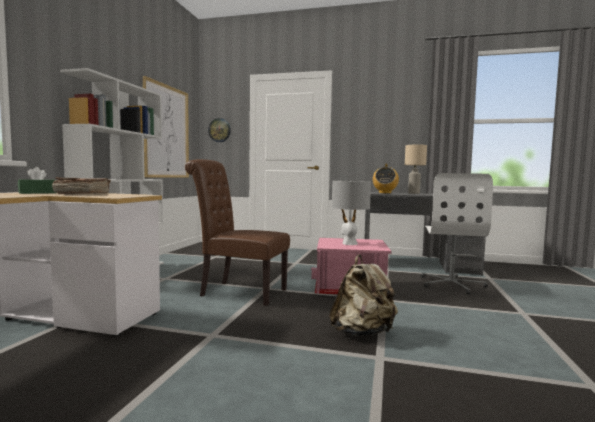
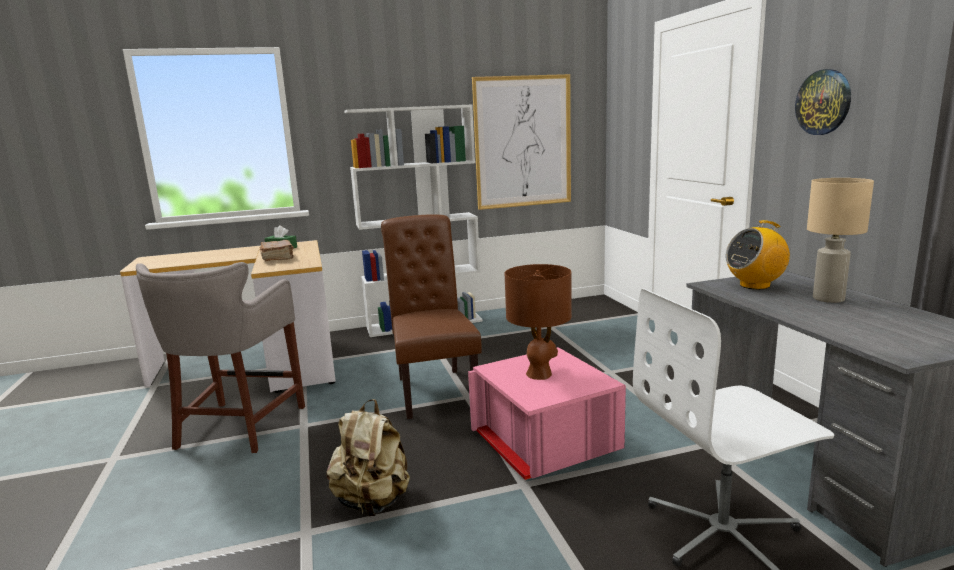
camera: 60 degrees right, 10 degrees up
wall clock [208,118,231,142] -> wall clock moved to [795,69,851,135]
grey table lamp [332,180,371,245] -> brown table lamp [505,264,572,380]
none -> grey stool [136,262,305,453]

